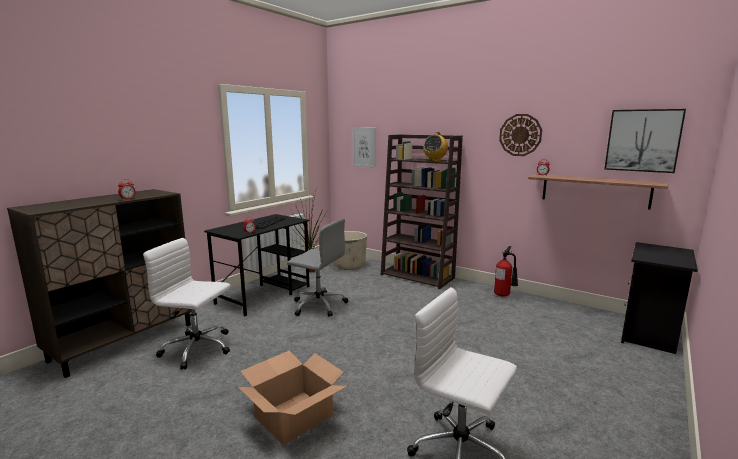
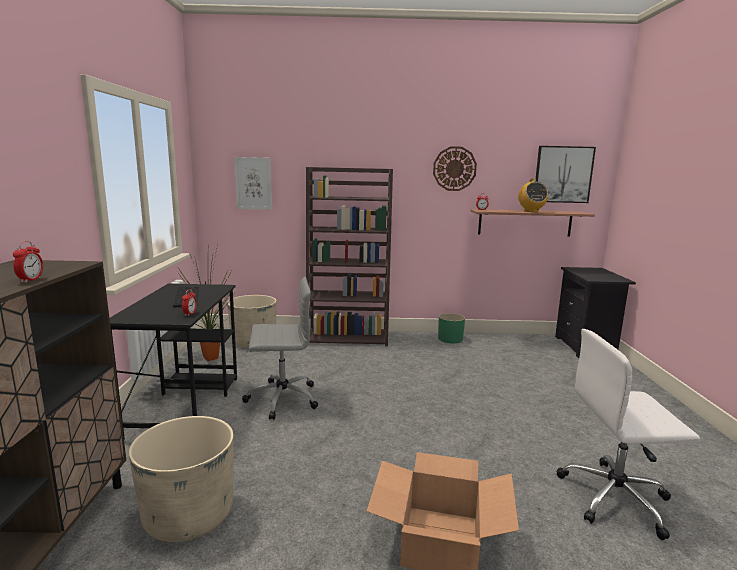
camera: 35 degrees left, 0 degrees up
white office chair [143,238,231,370] -> beige planter [129,416,234,542]
radio [423,132,448,161] -> radio moved to [518,178,548,212]
fire extinguisher [494,246,518,297] -> green planter [438,313,465,343]

